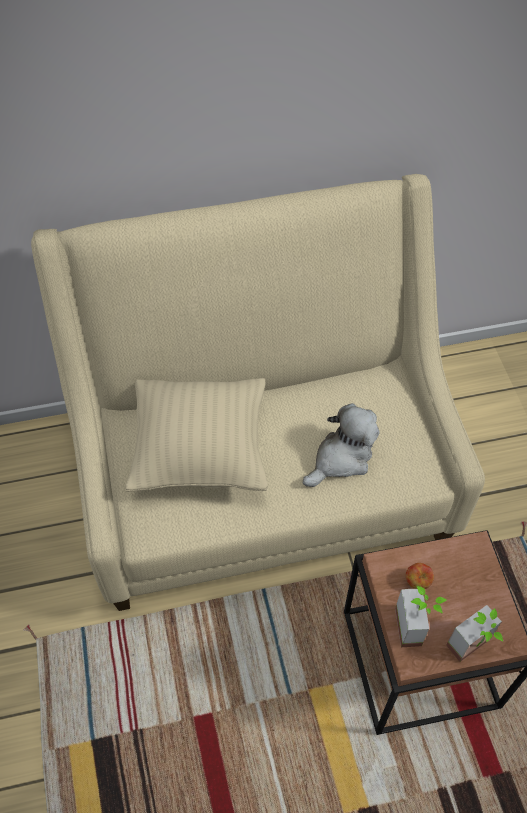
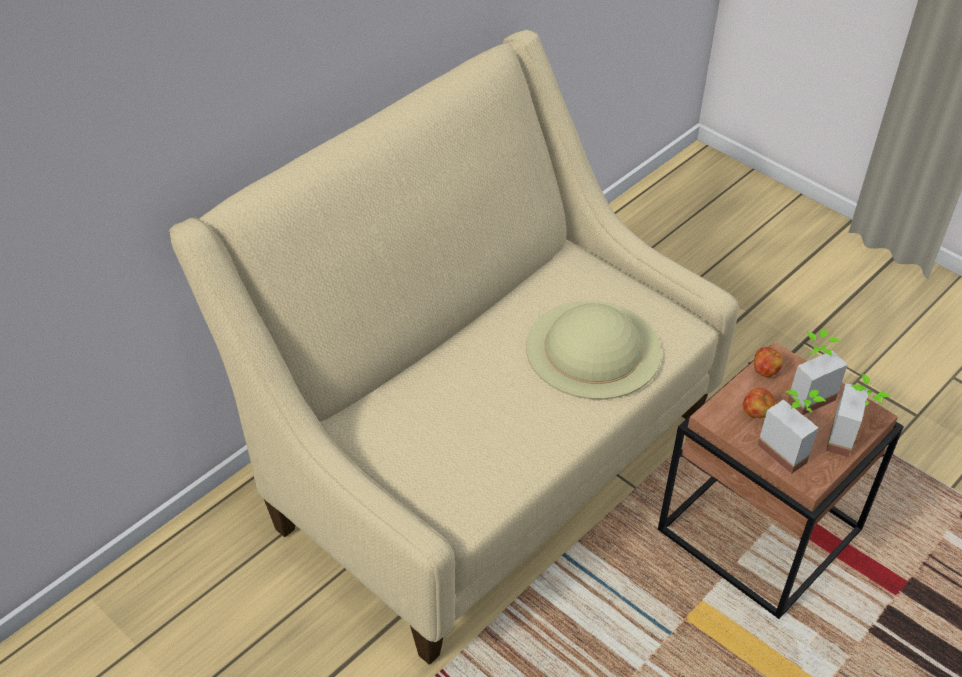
camera: 35 degrees left, 10 degrees down
beige pillow [125,378,268,492] -> none
plush toy [303,403,380,487] -> beige hat [526,301,662,400]
none -> apple [754,347,783,377]
none -> potted plant [787,329,847,415]

